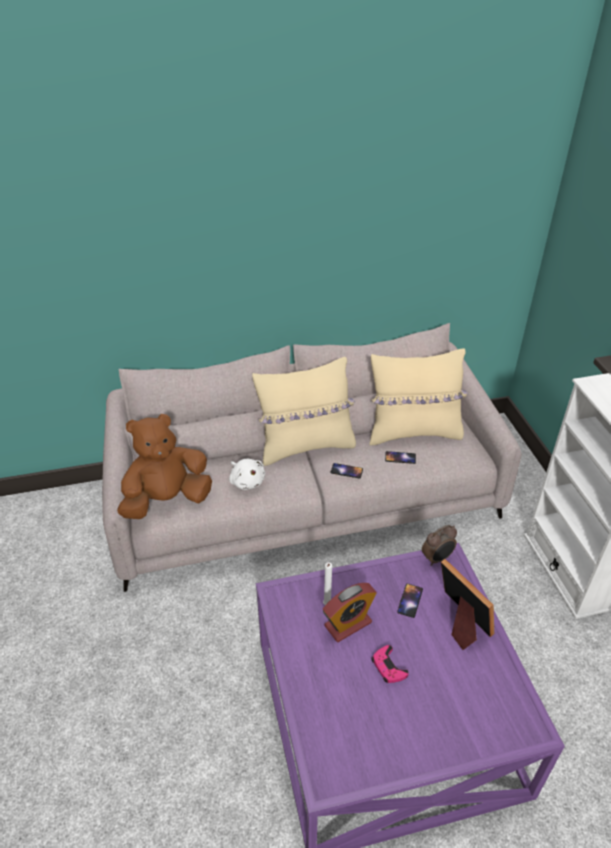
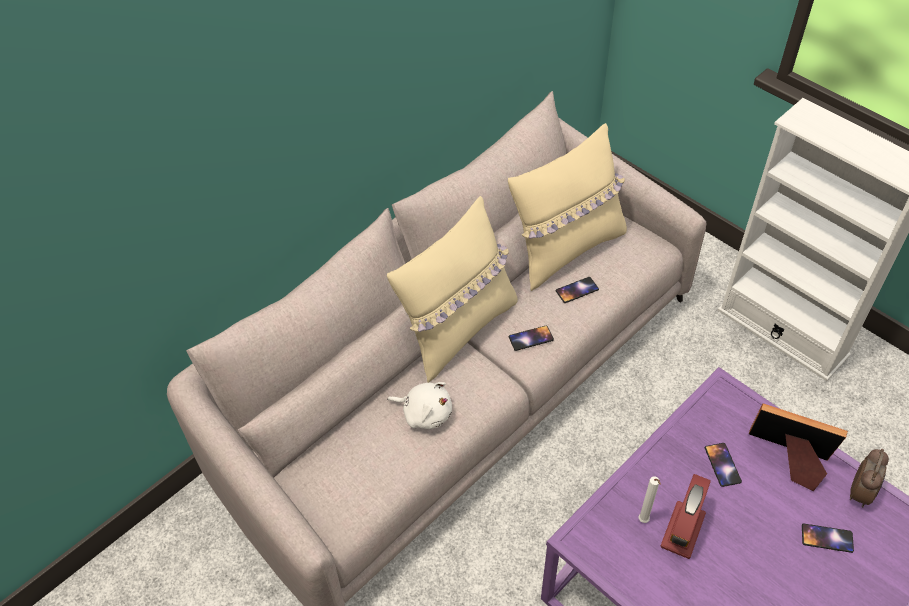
camera: 30 degrees left, 10 degrees up
brown plush toy [117,414,212,519] -> none
pink game controller [371,645,409,683] -> none
alarm clock [422,525,457,566] -> alarm clock moved to [850,449,889,507]
none -> phone [802,523,854,553]

